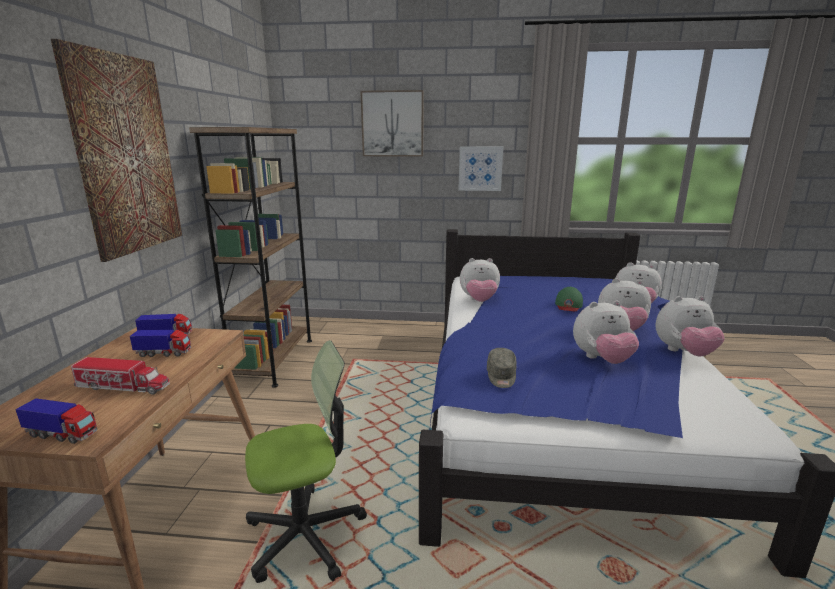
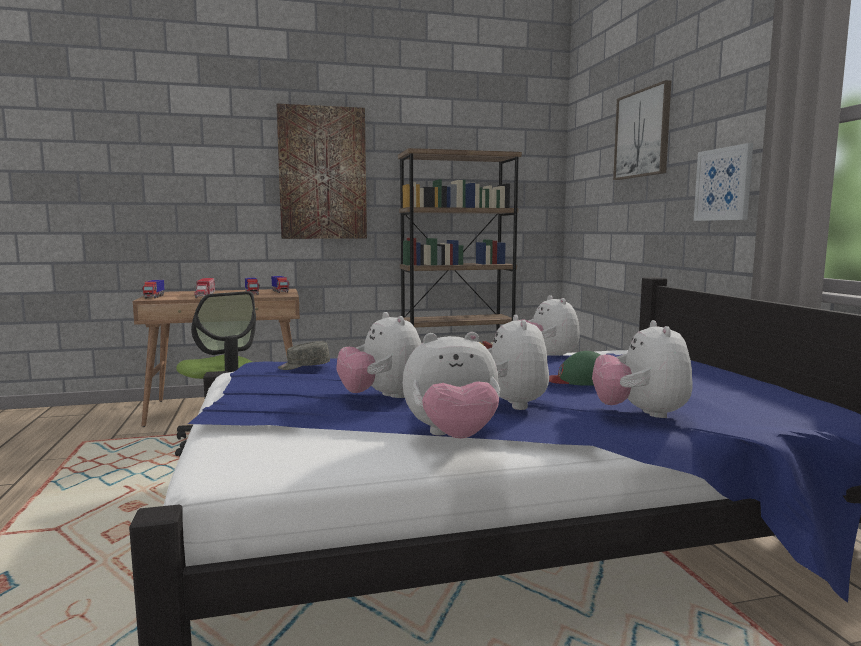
camera: 70 degrees right, 10 degrees down
plush toy [655,296,725,357] -> plush toy turned 75 degrees counterclockwise [403,332,500,438]

